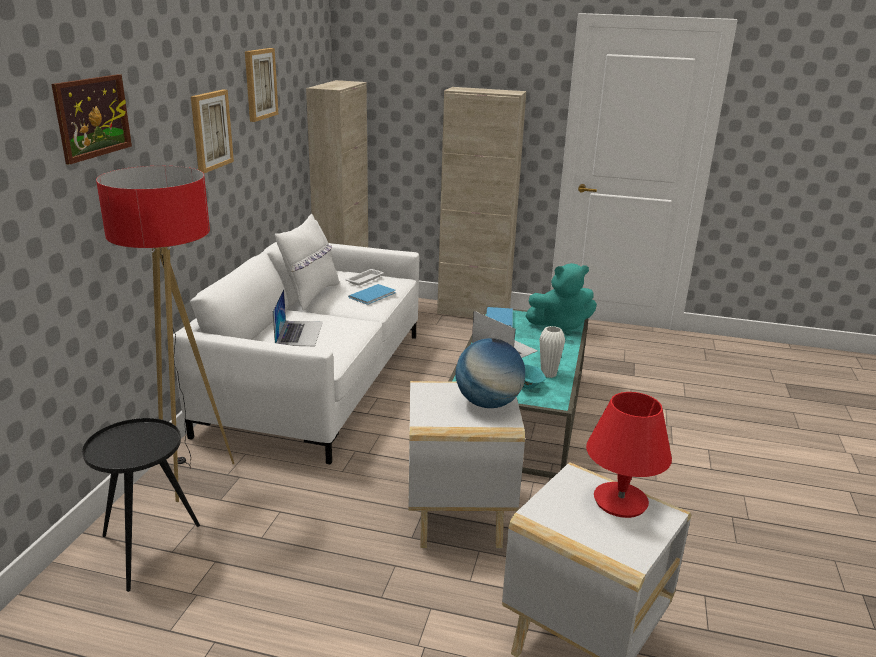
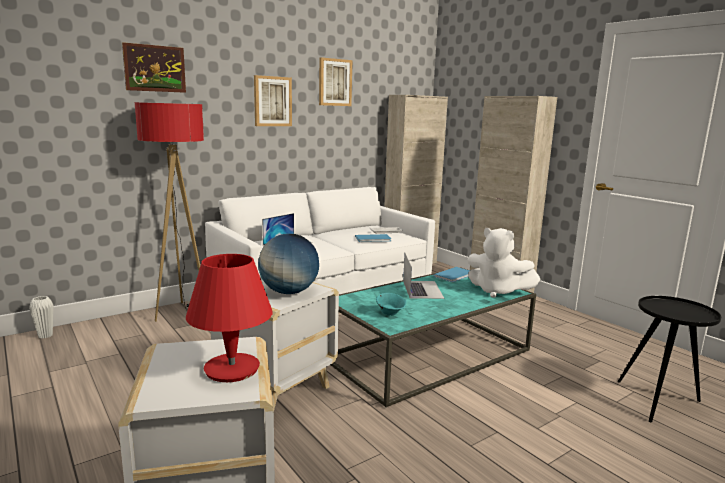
camera: 40 degrees right, 10 degrees down
black side table [82,418,200,592] -> black side table moved to [618,296,721,422]
white pillow [275,214,339,311] -> none
turquoise plush toy [526,263,597,335] -> white plush toy [467,228,541,298]
white vase [540,326,565,378] -> white vase moved to [29,296,53,338]

